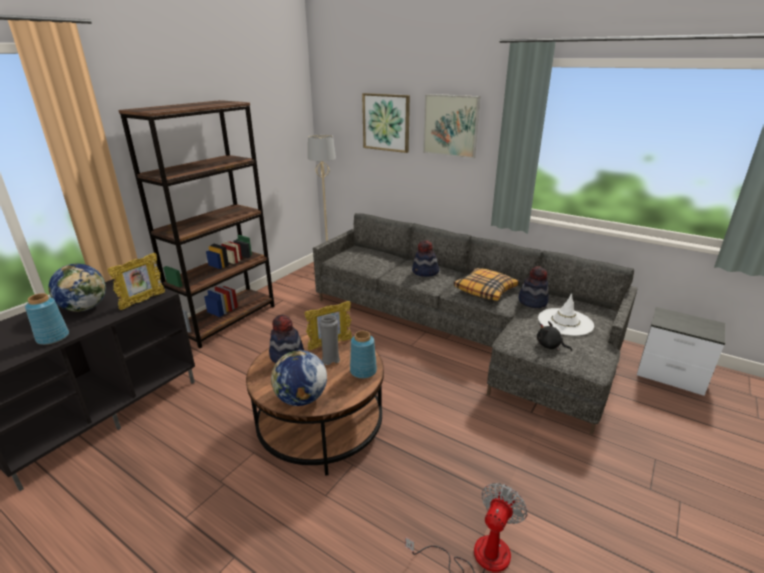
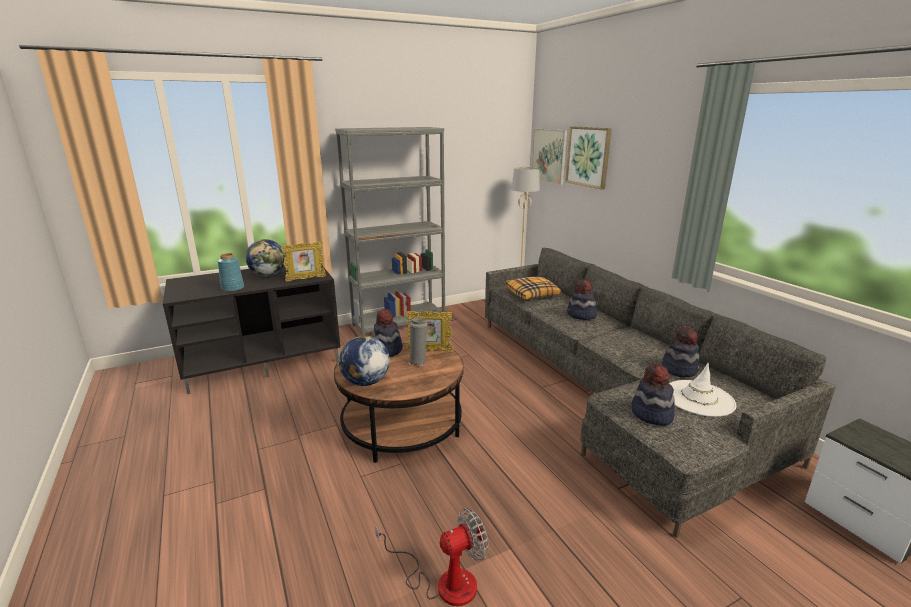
camera: 30 degrees right, 5 degrees down
brown bookcase [119,100,275,348] -> grey bookcase [335,127,445,336]
blue vase [350,331,377,379] -> none
picture [423,94,480,158] -> picture moved to [532,129,567,185]
pillow [454,268,519,301] -> pillow moved to [506,277,561,299]
black plush toy [537,321,572,351] -> hat [632,364,675,426]

